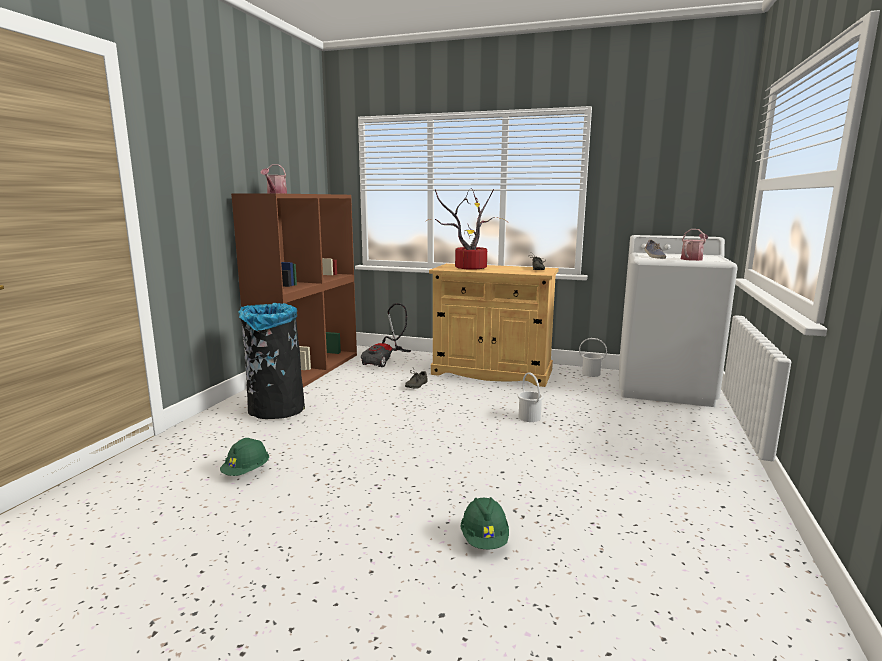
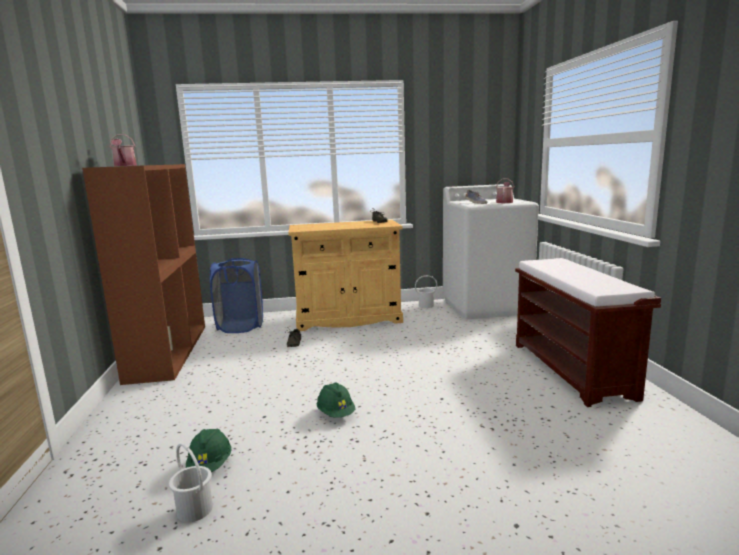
camera: 25 degrees left, 0 degrees up
black trash can [238,303,305,419] -> none
vacuum cleaner [361,303,411,367] -> blue laundry basket [210,258,263,333]
potted plant [426,189,505,270] -> none
green hard hat [461,497,509,549] -> green hard hat moved to [317,382,355,418]
white bucket [518,373,544,422] -> white bucket moved to [169,443,213,522]
none -> brown bench [515,258,661,407]

